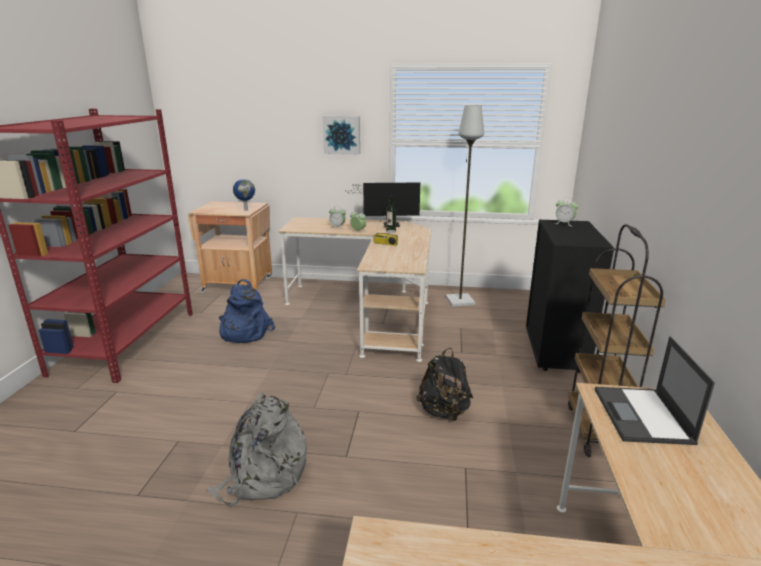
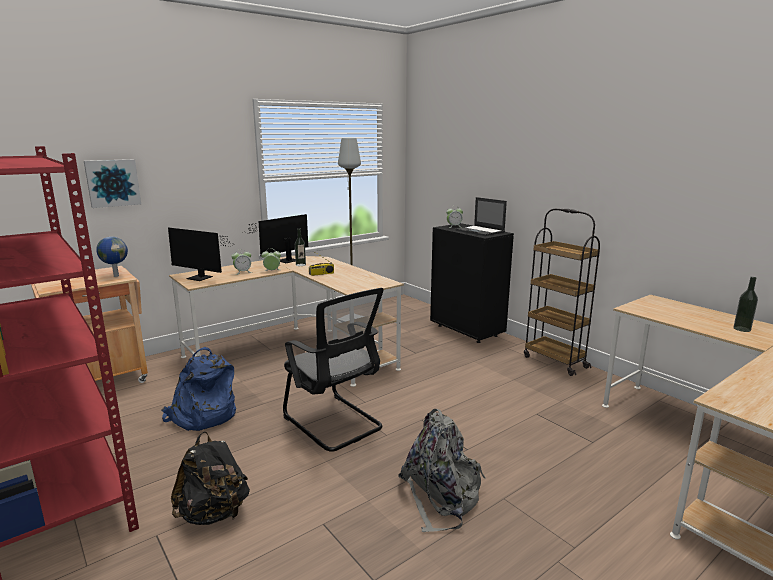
camera: 45 degrees left, 5 degrees down
picture [323,116,360,154] -> picture moved to [84,159,141,208]
black backpack [416,348,473,421] -> black backpack moved to [171,432,250,525]
laptop [595,336,715,445] -> laptop moved to [455,197,507,236]
none -> monitor [168,228,229,281]
none -> chair [283,288,384,452]
none -> bottle [734,277,758,332]

